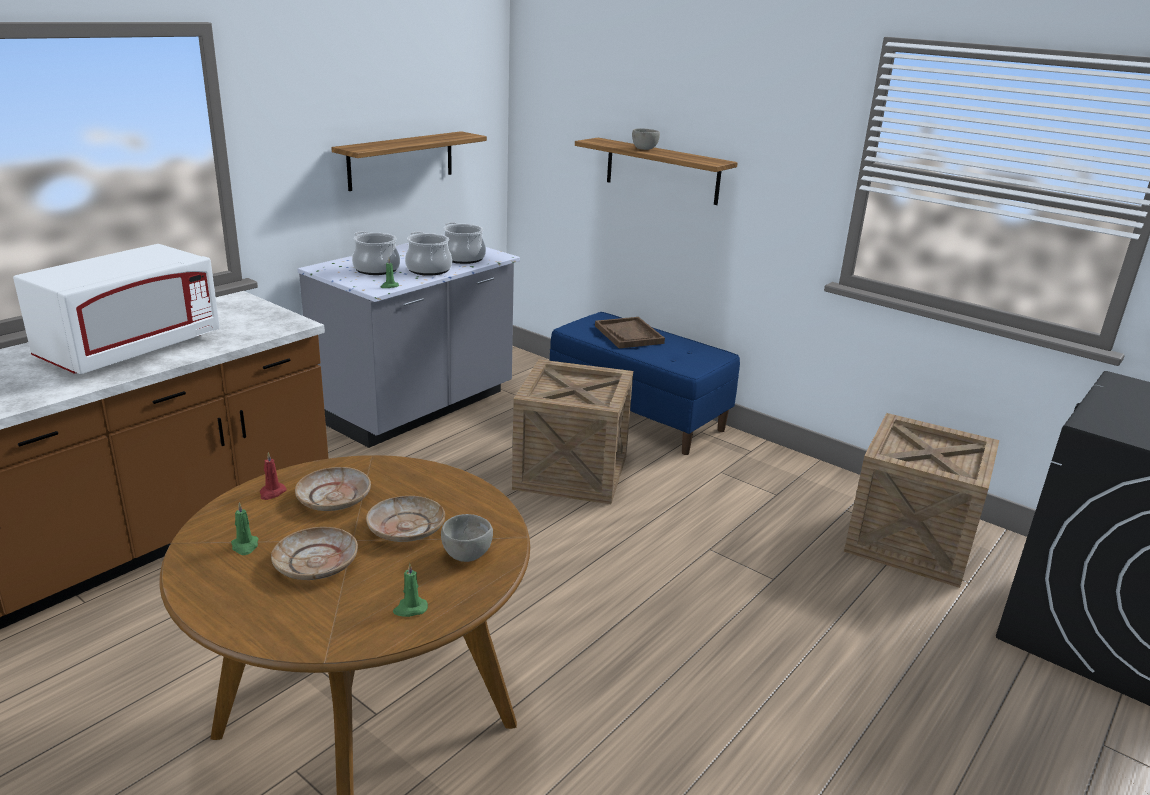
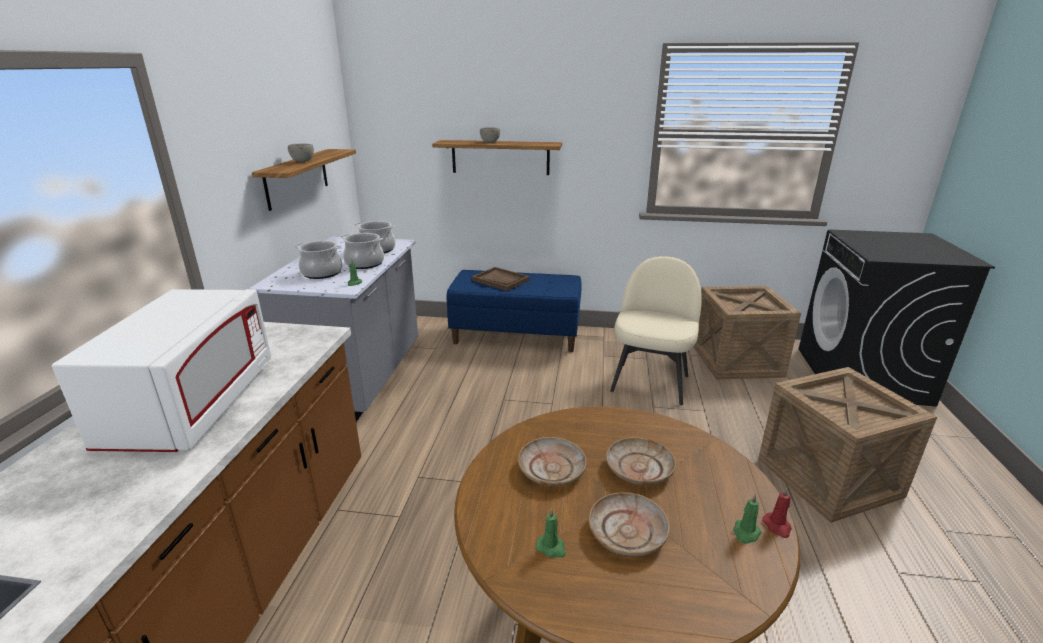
camera: 30 degrees left, 0 degrees up
red candle [260,452,287,500] -> red candle moved to [762,487,792,538]
grey bowl [441,514,493,562] -> grey bowl moved to [288,144,314,162]
crate [512,359,633,504] -> crate moved to [758,367,937,523]
none -> beige chair [610,256,702,405]

